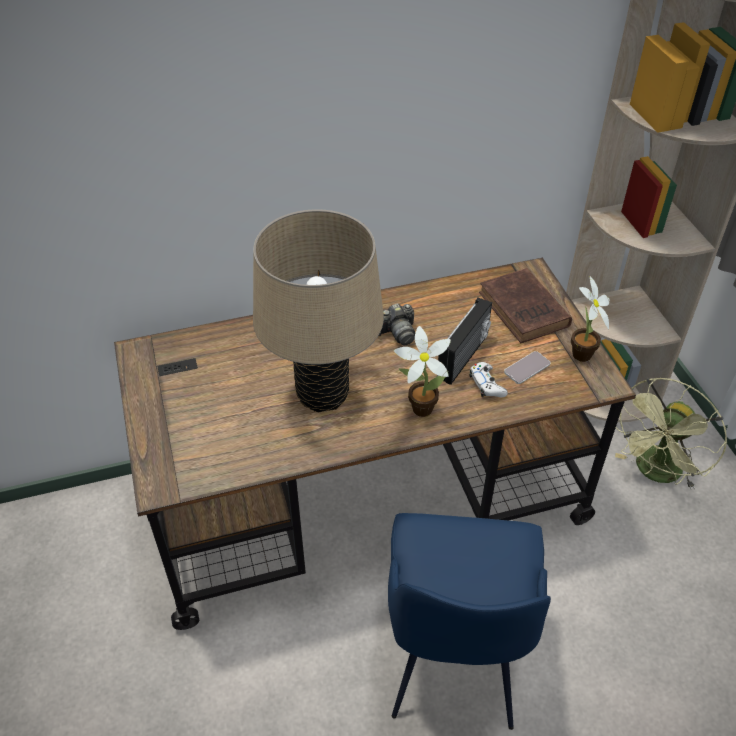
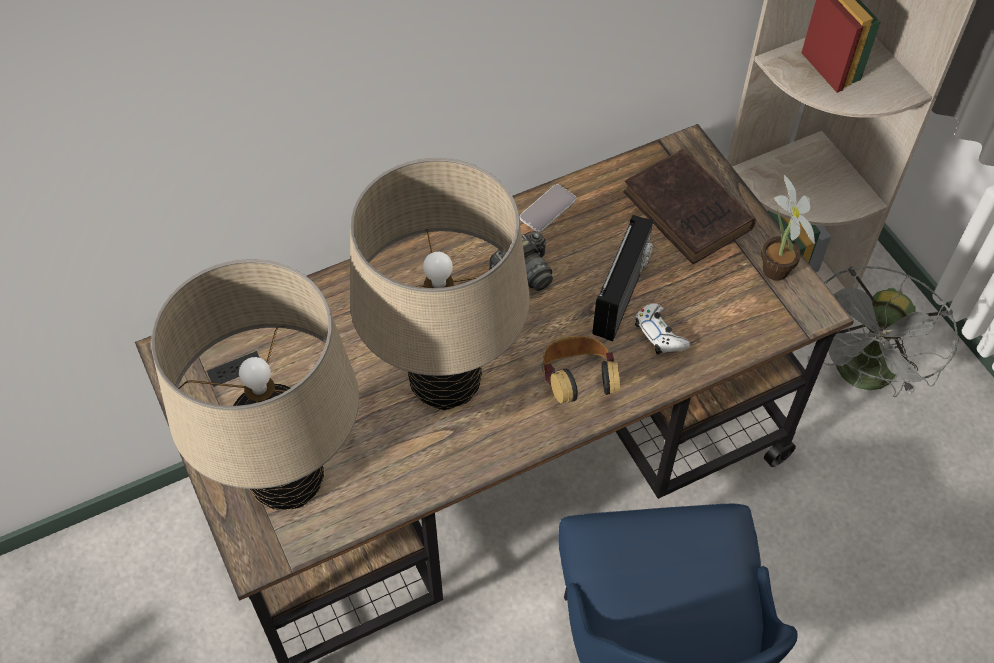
camera: 10 degrees left, 10 degrees up
potted plant [394,326,451,417] -> headphones [542,336,620,403]
phone [504,351,551,384] -> phone moved to [520,184,577,232]
green fan [615,378,727,490] -> grey fan [808,266,959,397]
none -> beige table lamp [151,259,359,510]

